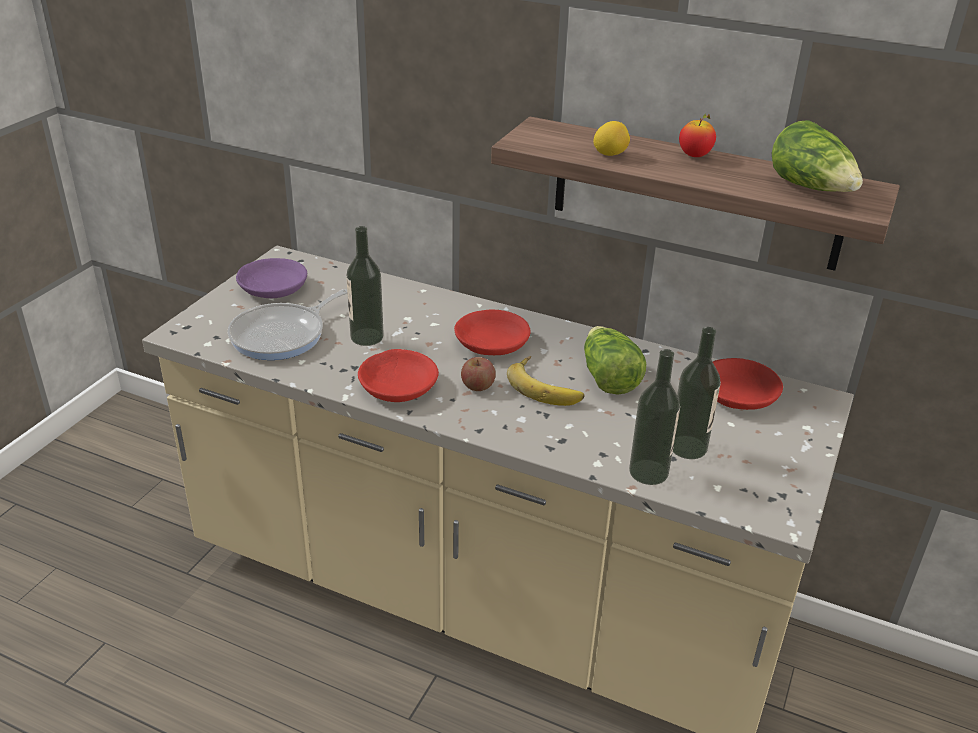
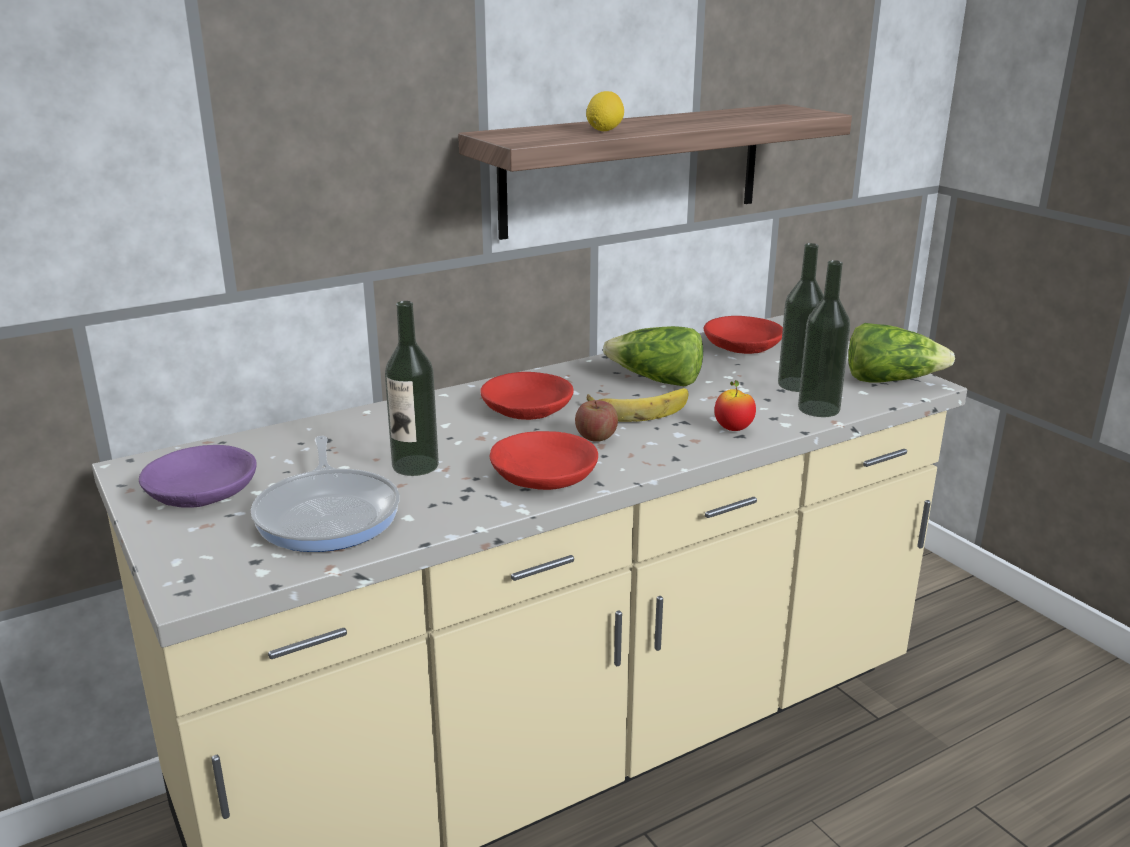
camera: 55 degrees left, 10 degrees down
apple [679,114,716,157] -> apple moved to [714,380,756,431]
lettuce [771,120,863,192] -> lettuce moved to [848,323,955,383]

